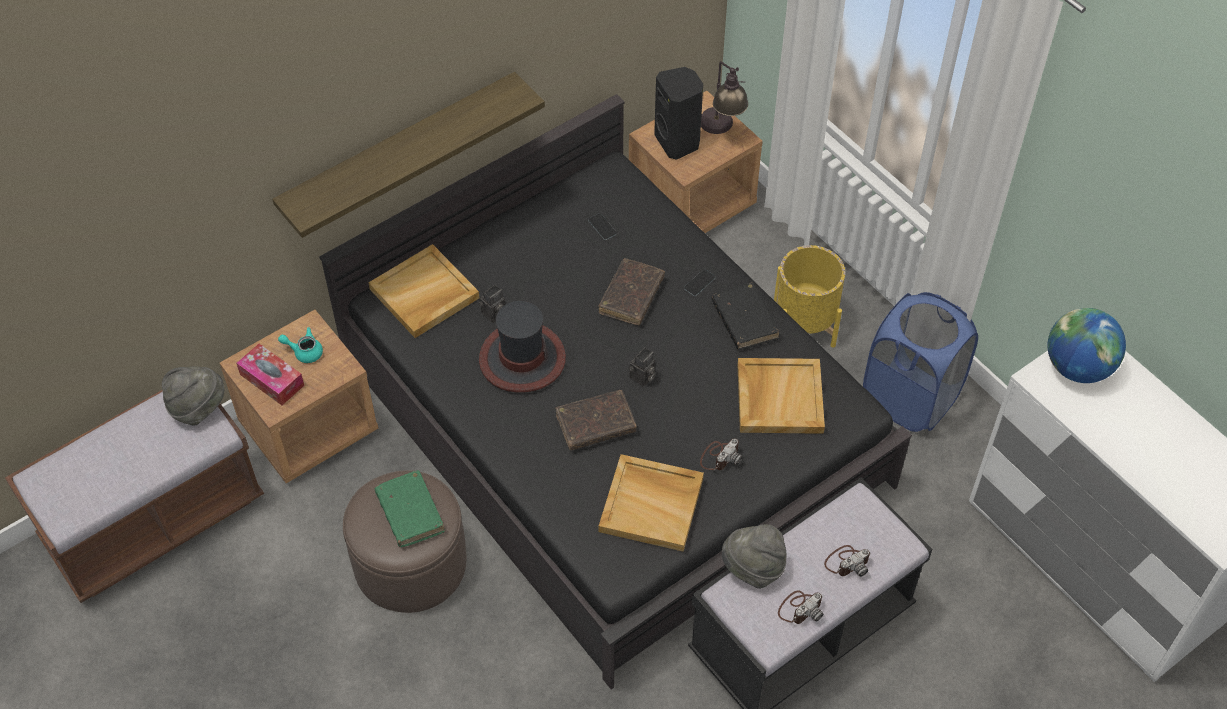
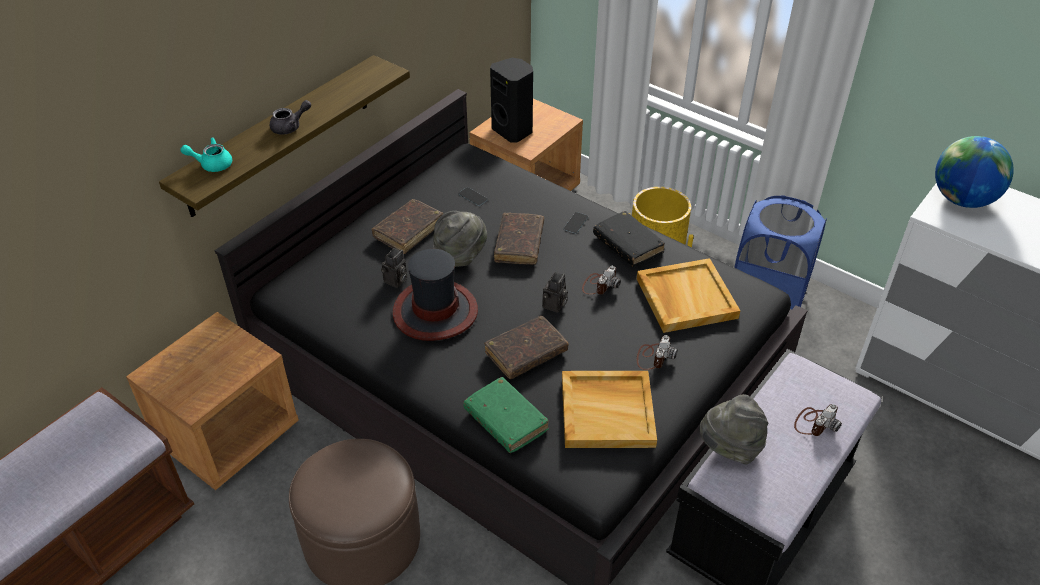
camera: 15 degrees left, 10 degrees down
grey hat [162,366,224,425] -> grey hat moved to [433,211,487,267]
tissue box [236,344,304,405] -> none
turquoise teapot [278,327,323,363] -> turquoise teapot moved to [180,137,232,172]
beige tray [368,244,479,338] -> none
green book [375,470,445,547] -> green book moved to [463,377,549,453]
table lamp [701,61,748,134] -> none
camera [778,590,823,624] -> camera moved to [582,266,621,295]
none -> grey teapot [270,100,311,135]
none -> brown book [372,199,443,254]

